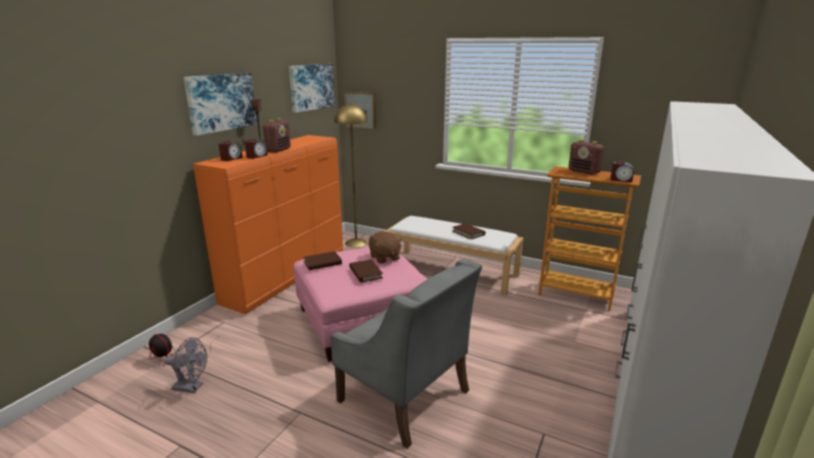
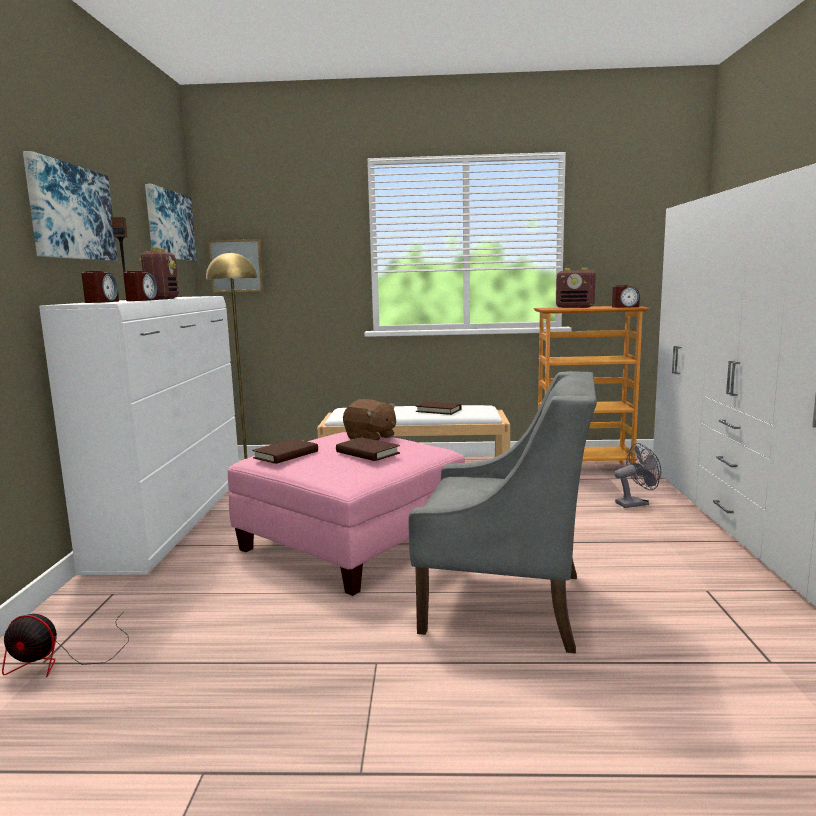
camera: 25 degrees left, 10 degrees down
grey fan [165,337,207,393] -> grey fan moved to [614,443,661,508]
orange dresser [193,135,343,314] -> white dresser [39,296,239,575]

